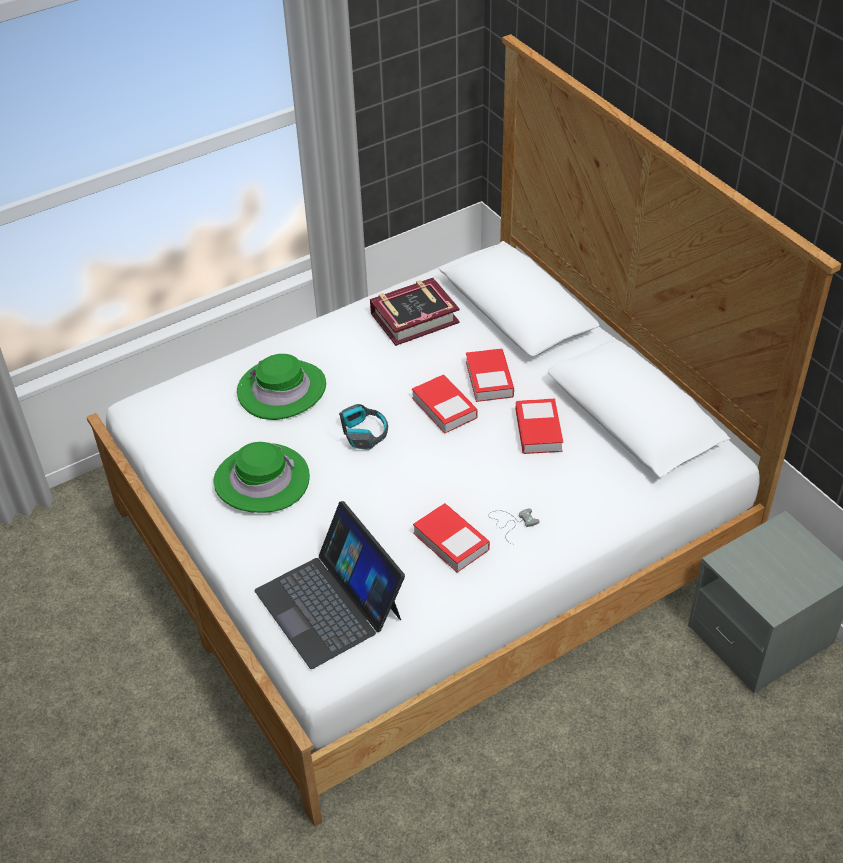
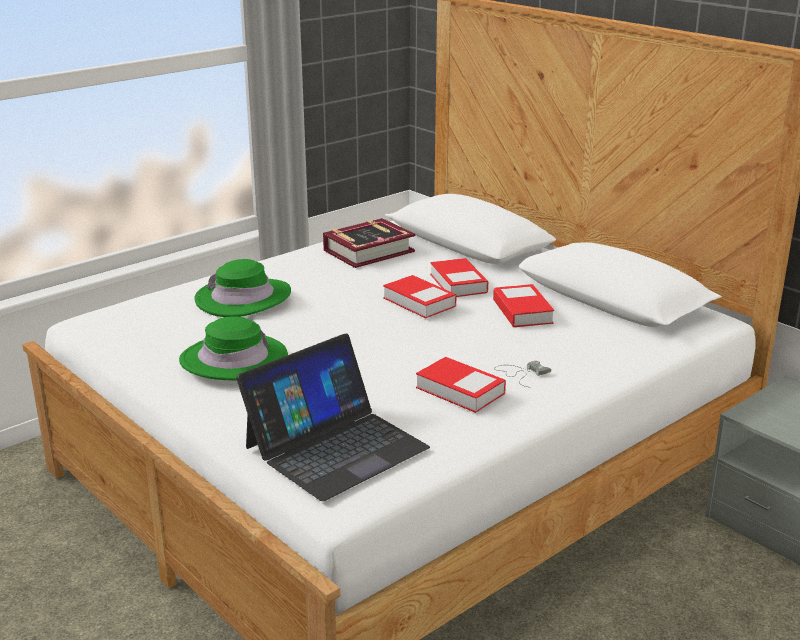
camera: 10 degrees left, 20 degrees down
laptop [255,501,405,669] -> laptop turned 90 degrees counterclockwise [236,334,430,501]
headphones [339,404,388,450] -> none

